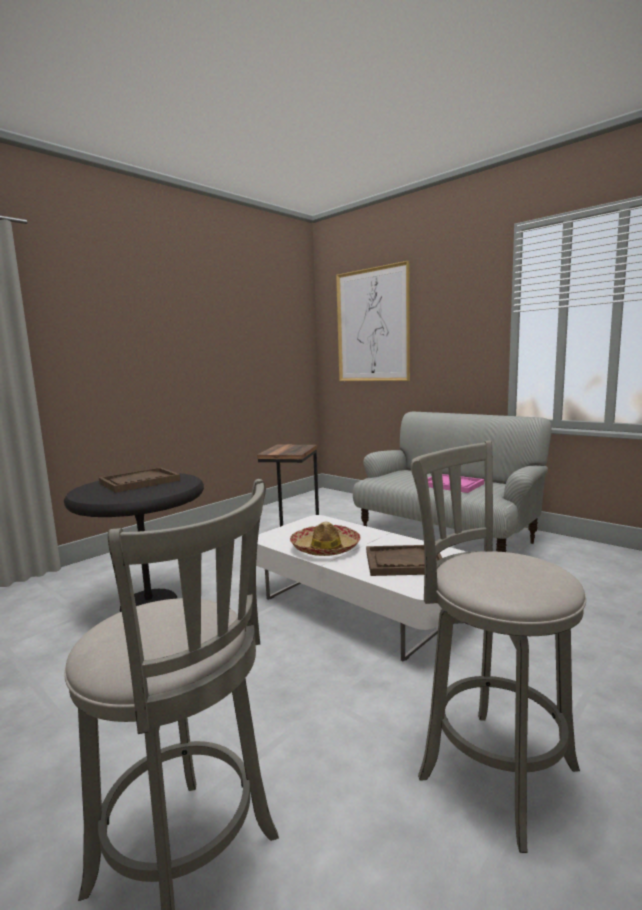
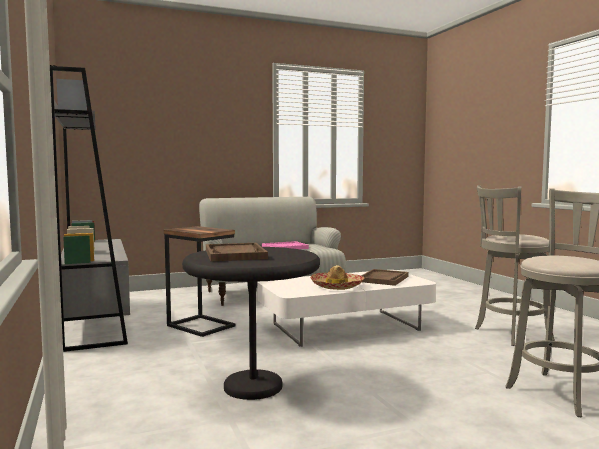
camera: 65 degrees left, 5 degrees down
picture [336,261,410,381] -> none
none -> grey bookcase [50,65,130,352]

